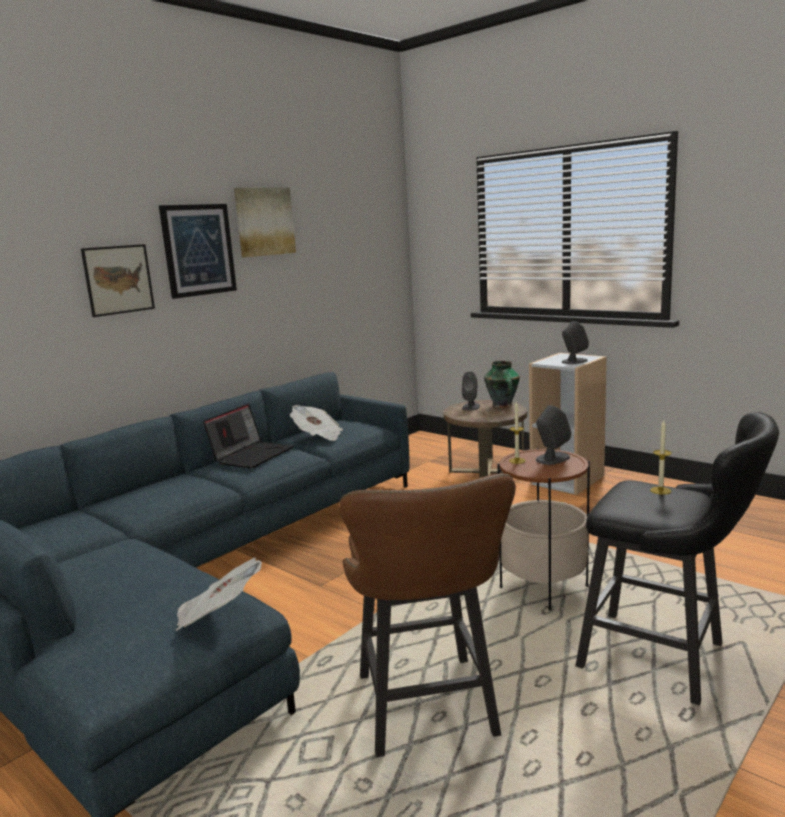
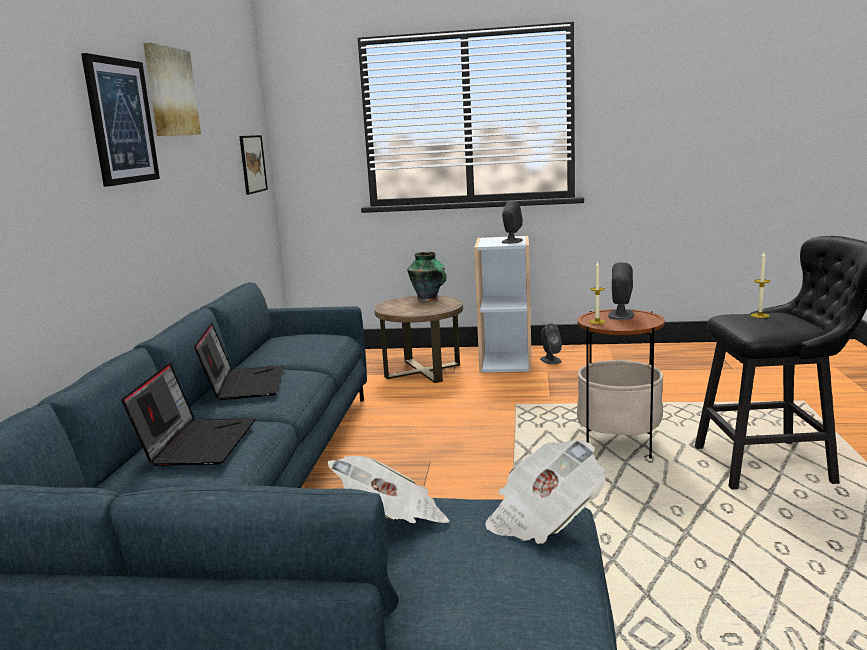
camera: 35 degrees left, 0 degrees up
picture [81,244,155,317] -> picture moved to [239,135,268,195]
newspaper [290,405,343,441] -> newspaper moved to [328,456,450,524]
brown stool [339,474,516,757] -> none
grey speaker [462,372,480,411] -> grey speaker moved to [540,323,562,364]
none -> laptop [121,363,256,466]

